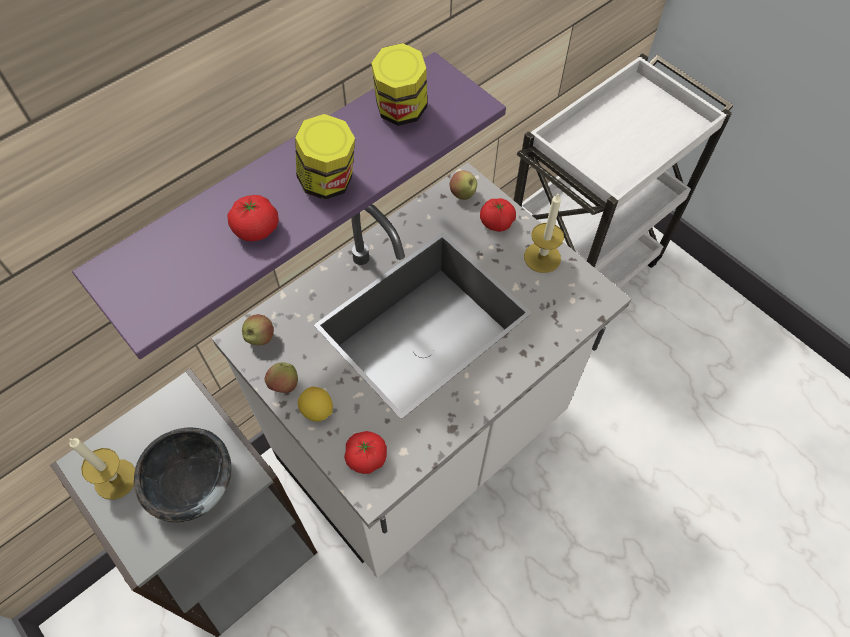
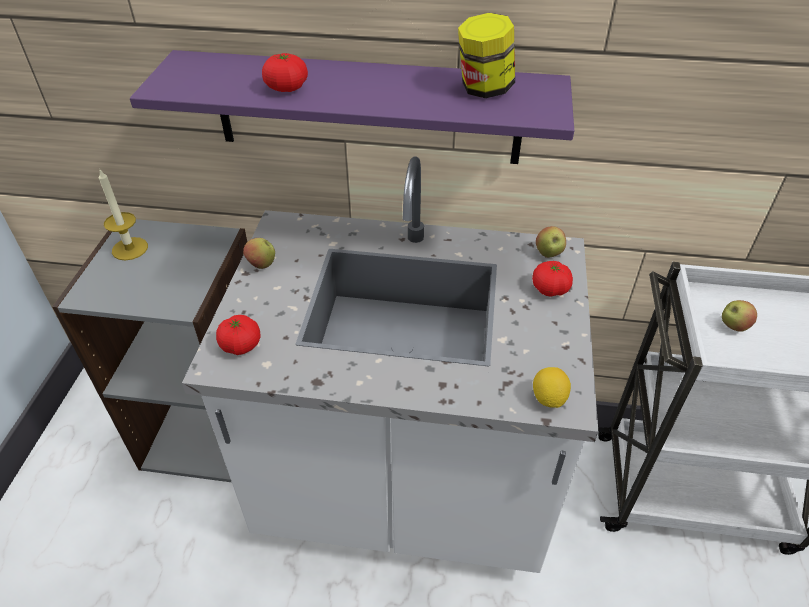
camera: 50 degrees right, 15 degrees down
black bowl [134,428,231,522] -> none
apple [242,314,274,345] -> apple moved to [722,300,757,332]
jar [295,114,355,200] -> none
lemon [298,387,333,422] -> lemon moved to [533,367,571,408]
candle [524,194,564,273] -> none

